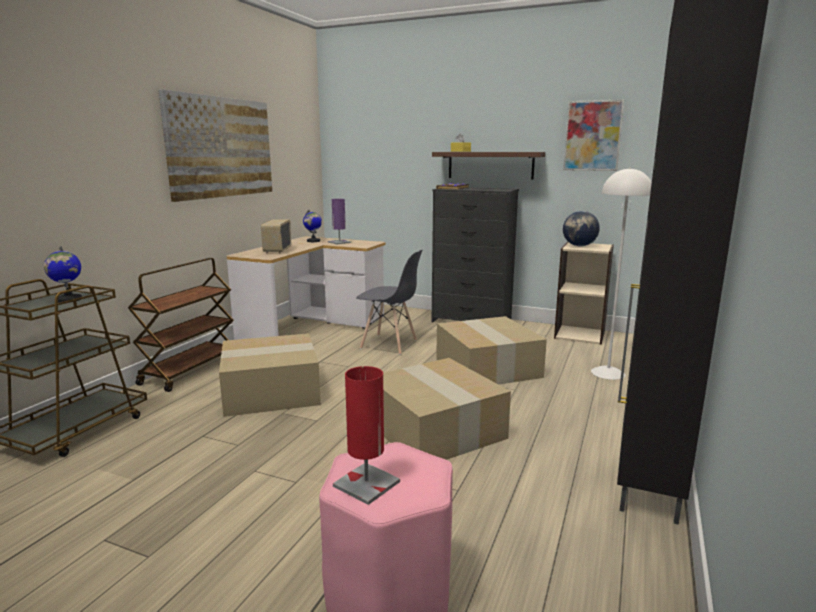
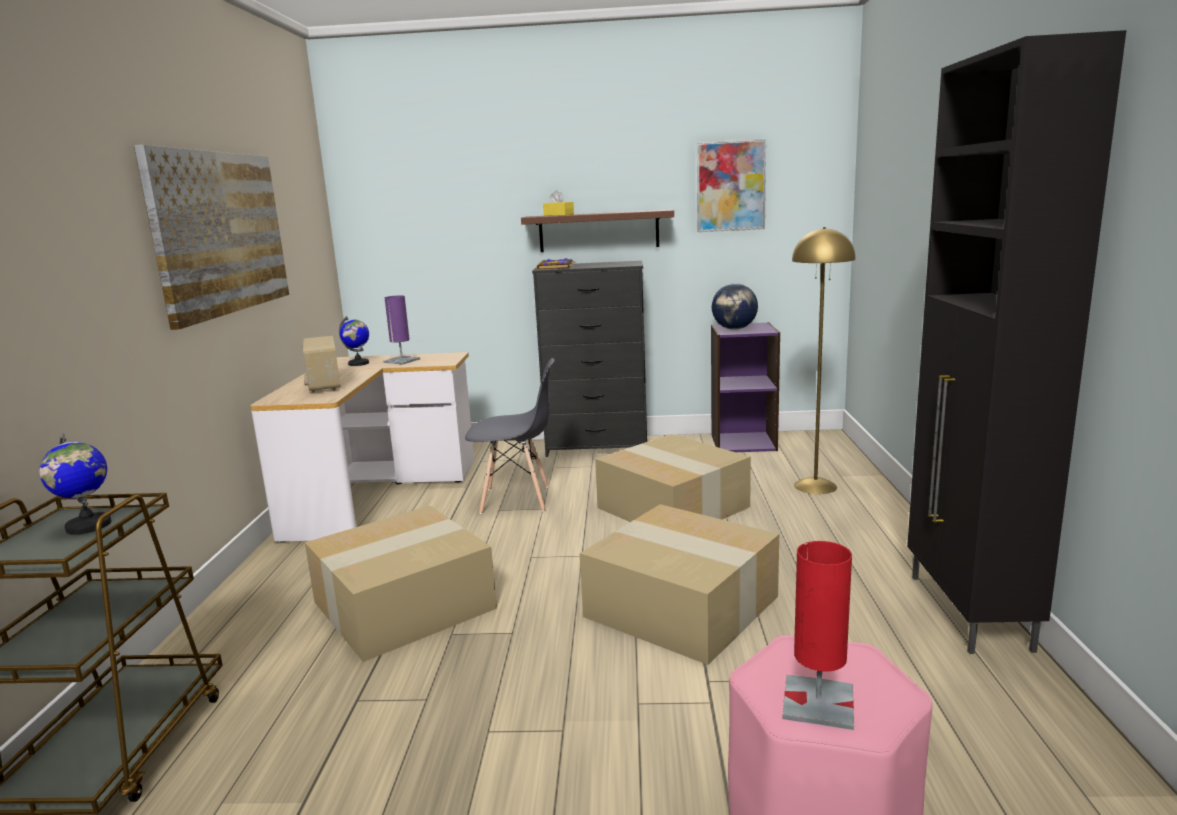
camera: 20 degrees left, 0 degrees up
brown cart [128,258,234,392] -> none
beige bookcase [554,242,614,345] -> purple bookcase [711,322,780,452]
white floor lamp [591,167,652,380] -> yellow floor lamp [792,227,856,494]

